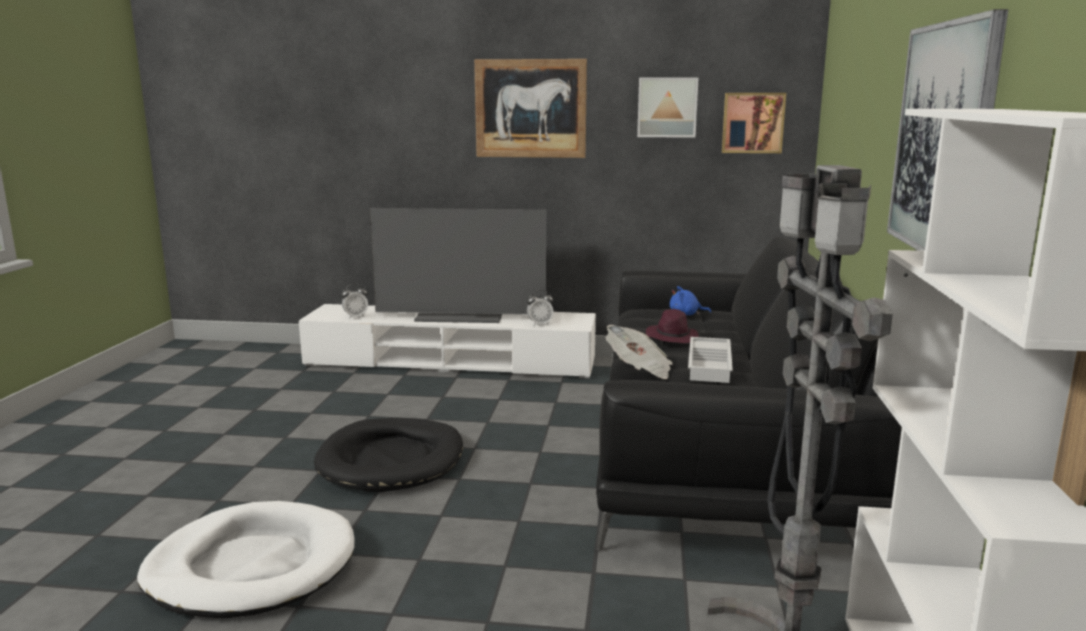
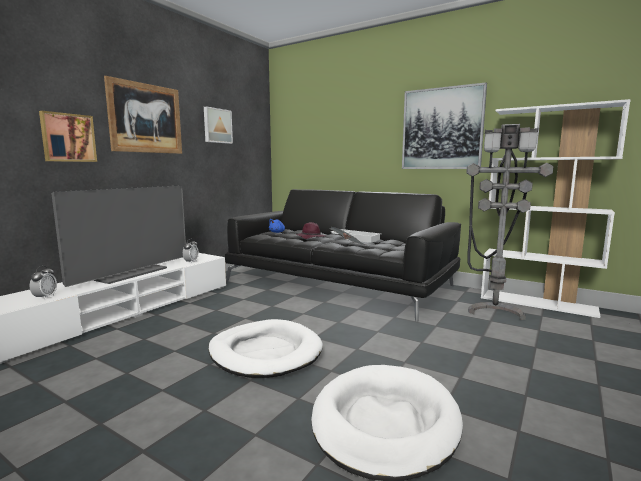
camera: 65 degrees left, 5 degrees down
black dog bed [314,418,463,492] -> white dog bed [208,319,323,378]
picture [722,93,786,153] -> picture moved to [39,111,97,162]

